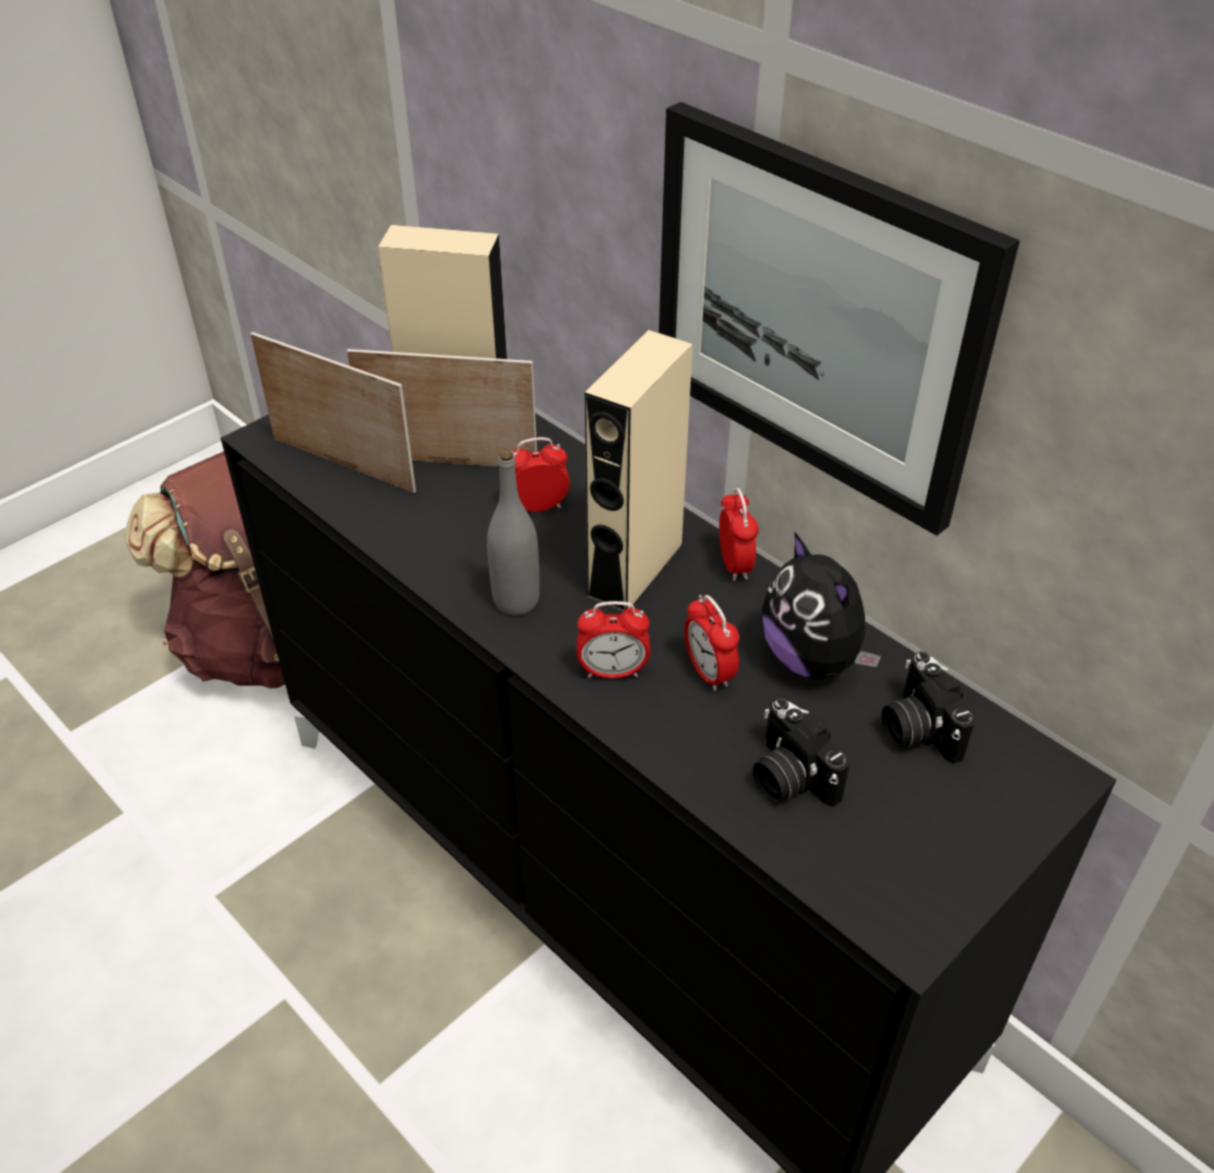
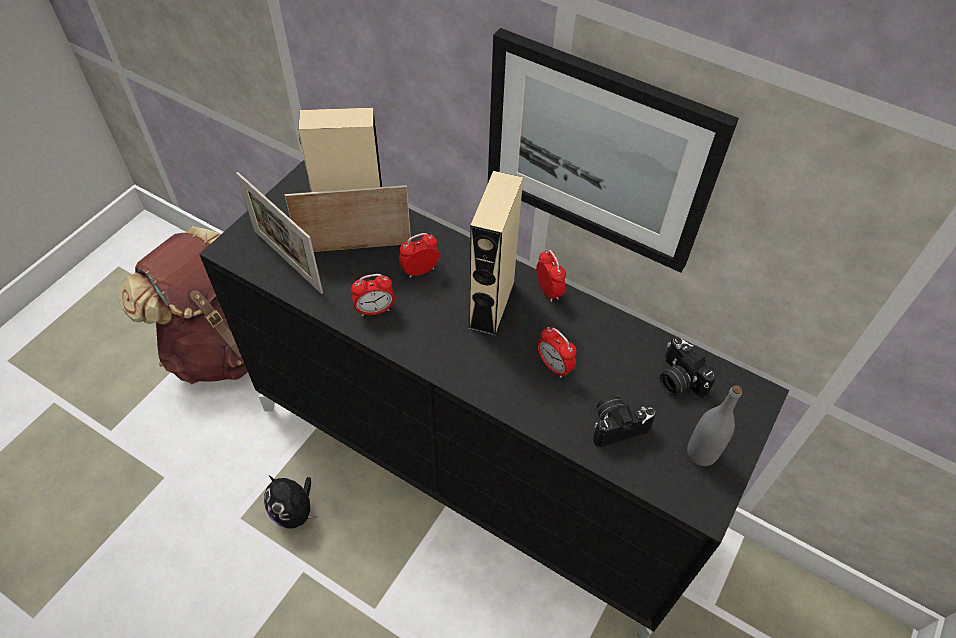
camera: 15 degrees left, 10 degrees up
picture frame [250,332,416,493] -> picture frame turned 150 degrees counterclockwise [236,172,323,294]
grey bottle [487,450,540,615] -> grey bottle moved to [687,385,742,466]
alarm clock [577,601,650,679] -> alarm clock moved to [351,274,395,316]
camera [753,698,849,806] -> camera turned 120 degrees clockwise [593,395,657,447]
plush toy [762,531,881,679] -> plush toy moved to [264,475,318,529]

